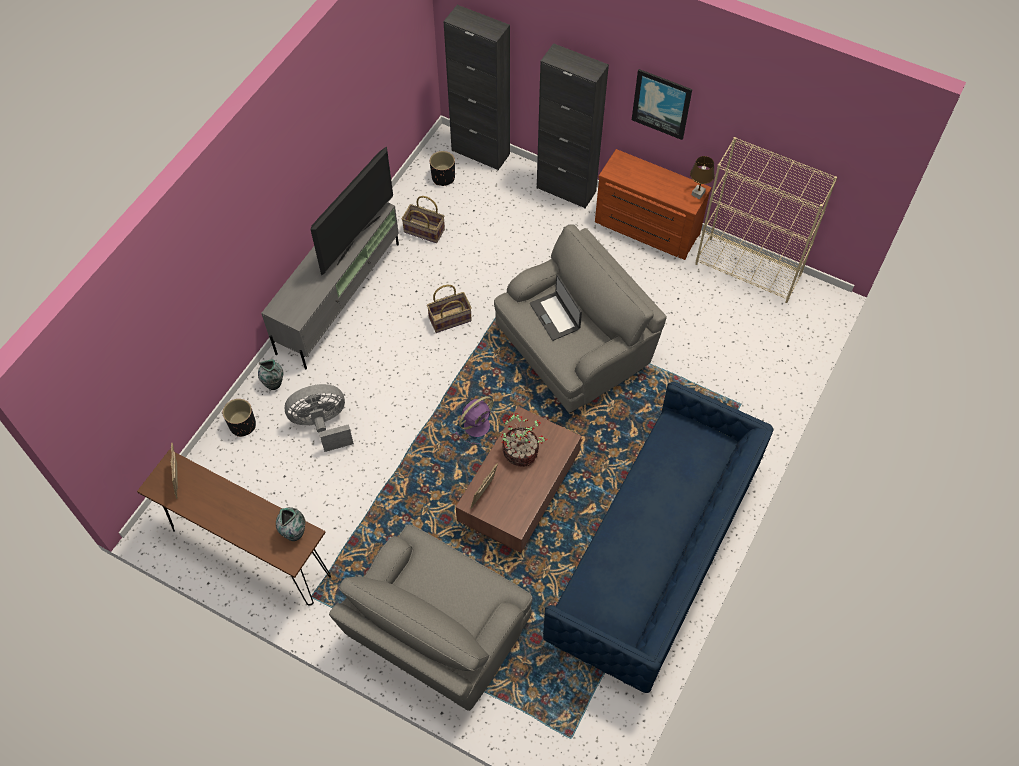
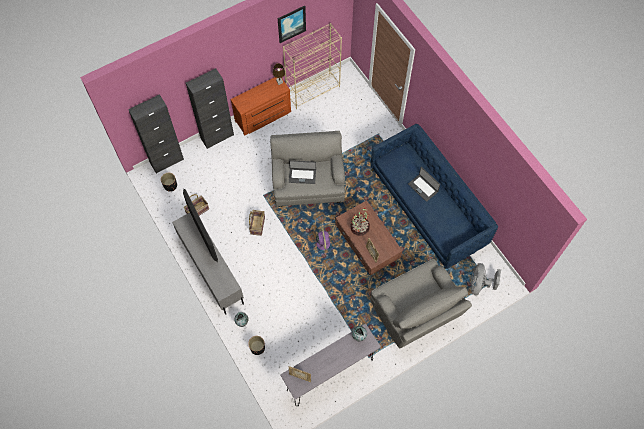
camera: 60 degrees left, 5 degrees up
brown console table [137,449,331,606] -> grey console table [280,324,381,406]
grey fan [285,384,354,452] -> grey fan moved to [470,263,501,295]
picture [632,69,692,140] -> picture moved to [278,6,306,43]
none -> laptop [408,167,440,202]

